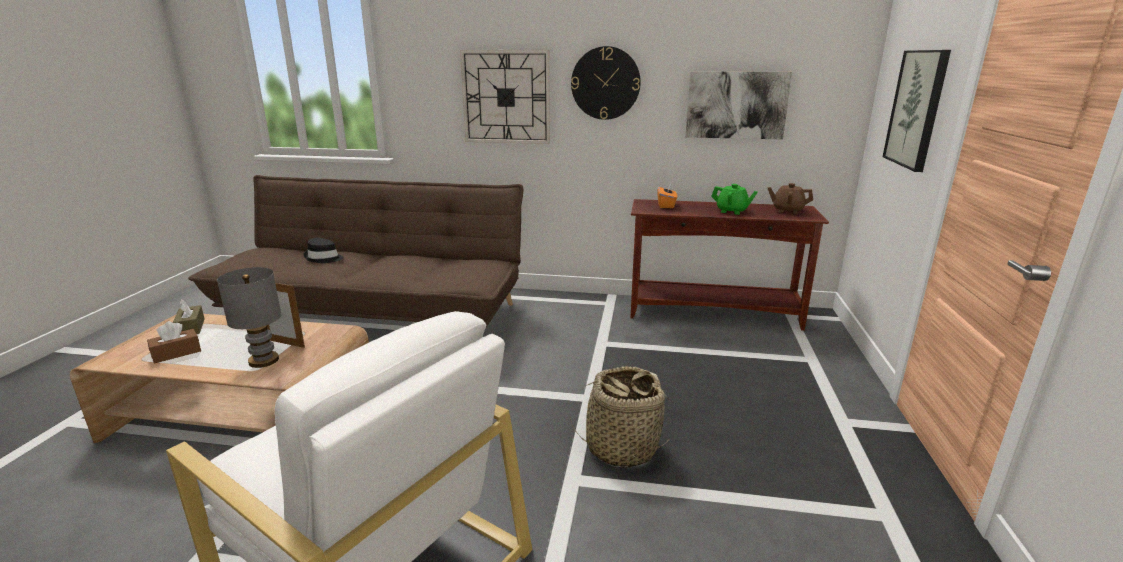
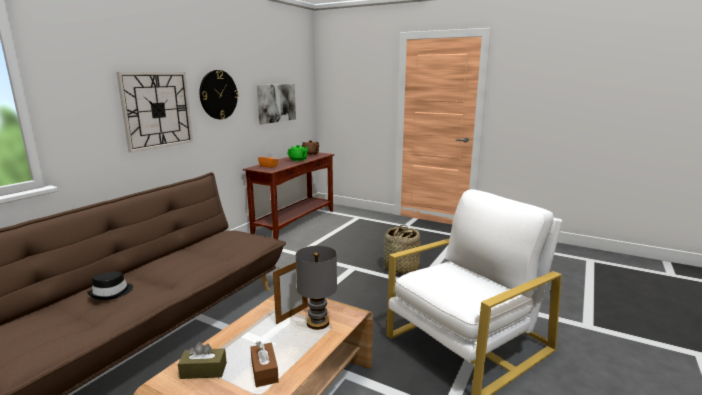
camera: 70 degrees left, 5 degrees down
picture [883,50,951,172] -> none

